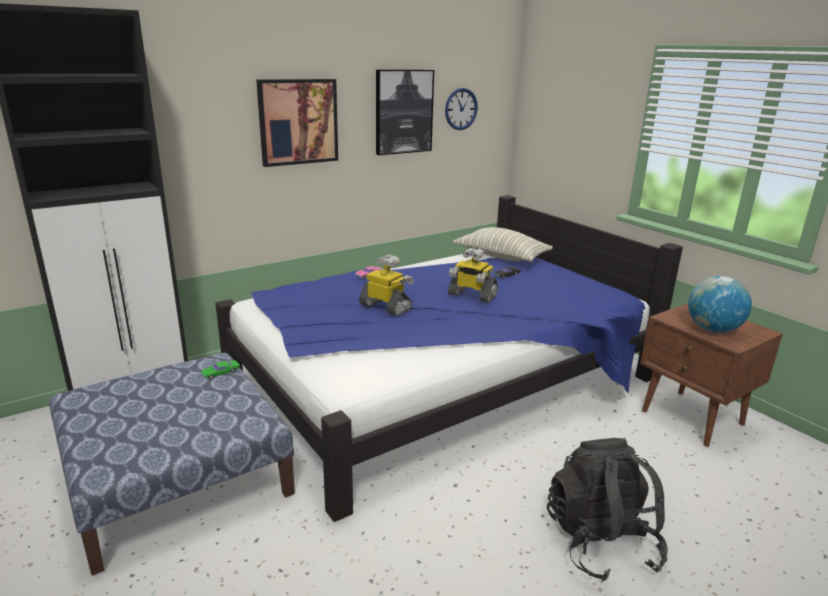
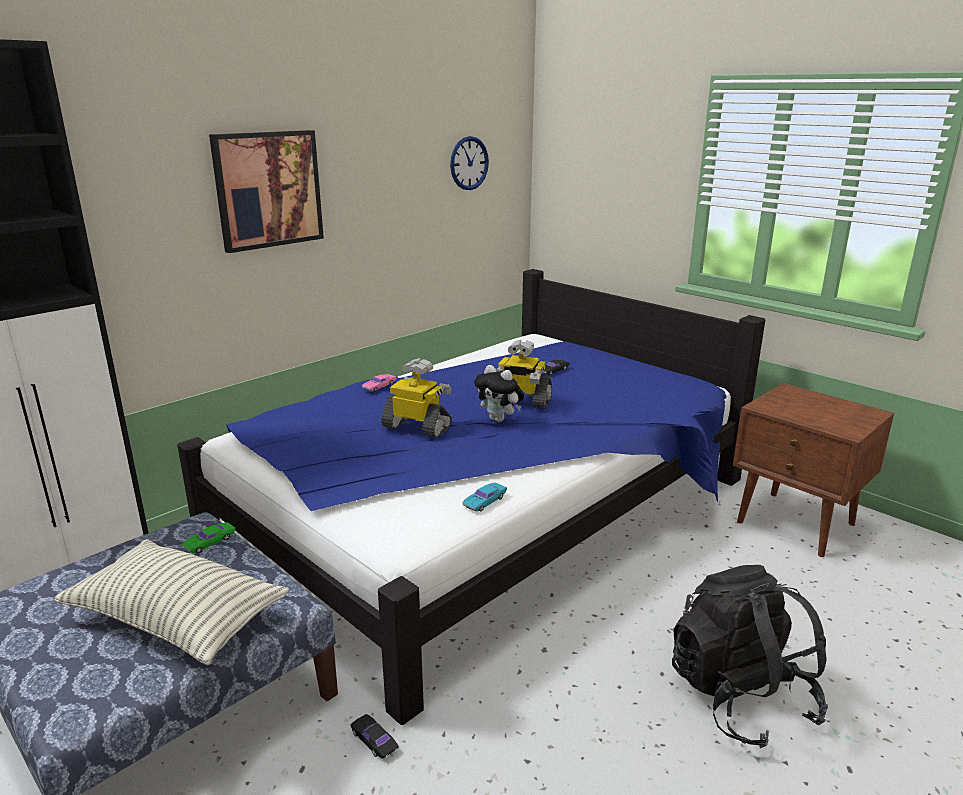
camera: 10 degrees left, 0 degrees up
picture [376,70,434,155] -> none
pillow [453,227,553,262] -> pillow moved to [54,539,289,665]
globe [688,276,752,333] -> none
none -> black toy car [350,714,399,759]
none -> turquoise toy car [462,483,507,512]
none -> plush toy [474,365,524,422]

